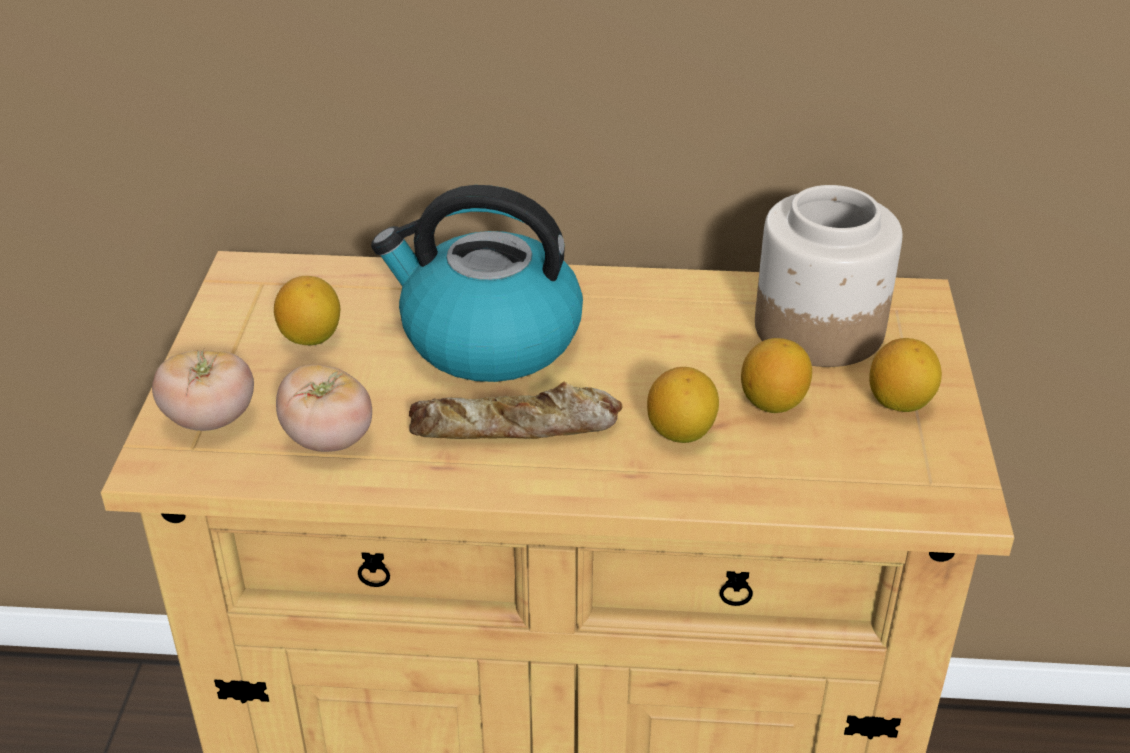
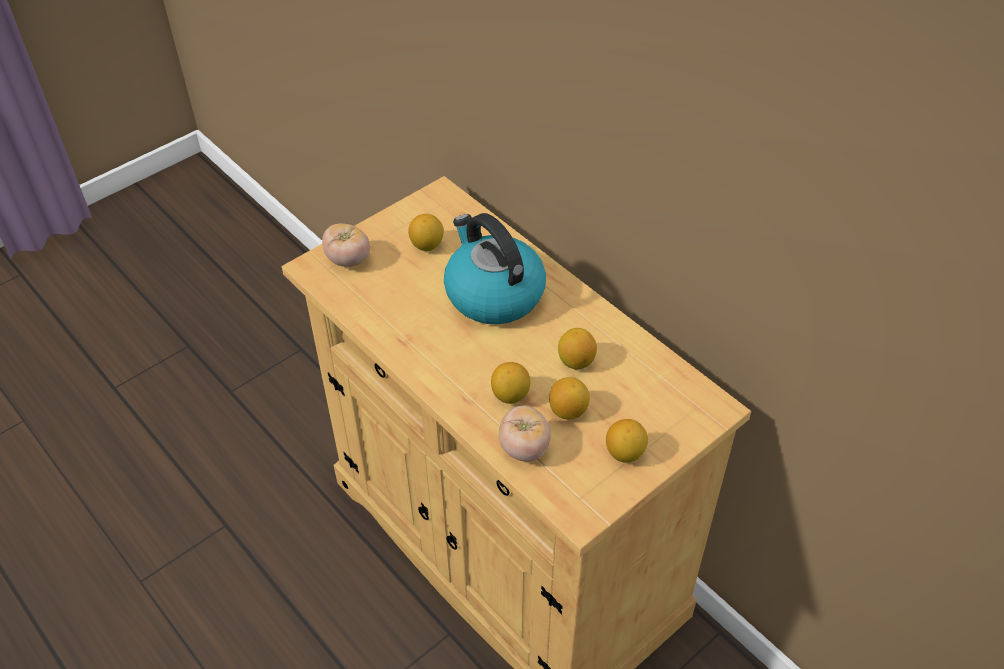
camera: 45 degrees right, 10 degrees up
tomato [276,364,372,452] -> tomato moved to [499,405,551,462]
bread [409,382,623,439] -> none
jar [755,185,903,367] -> none
none -> lemon [558,328,597,369]

